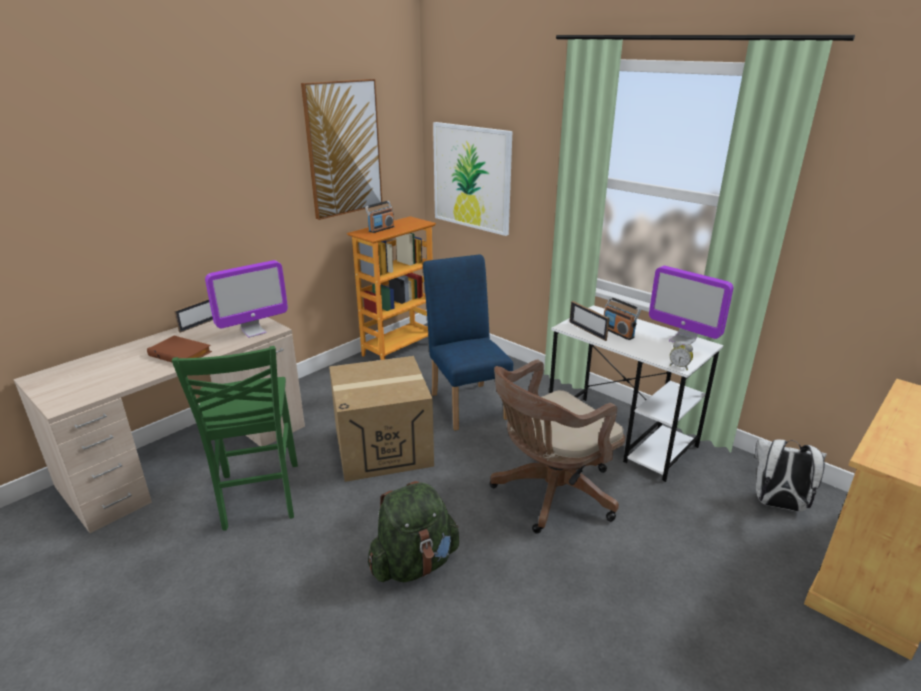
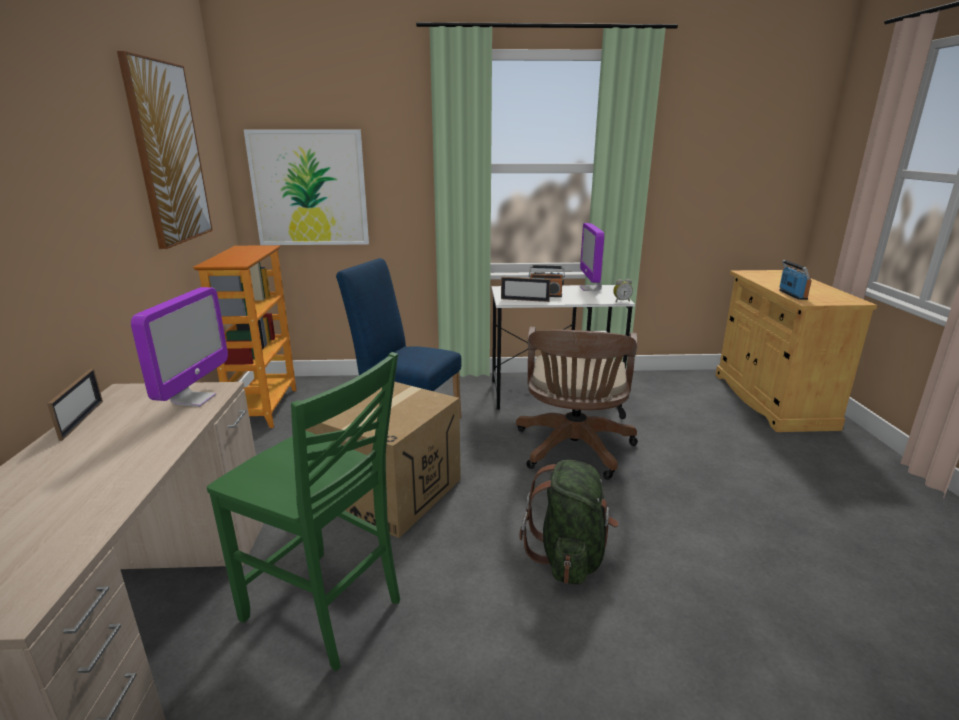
camera: 45 degrees left, 5 degrees down
brown book [147,335,212,362] -> none
radio [365,201,394,233] -> radio moved to [779,260,812,300]
monitor [649,266,734,345] -> monitor turned 90 degrees clockwise [580,223,604,291]
white backpack [755,439,827,511] -> none

